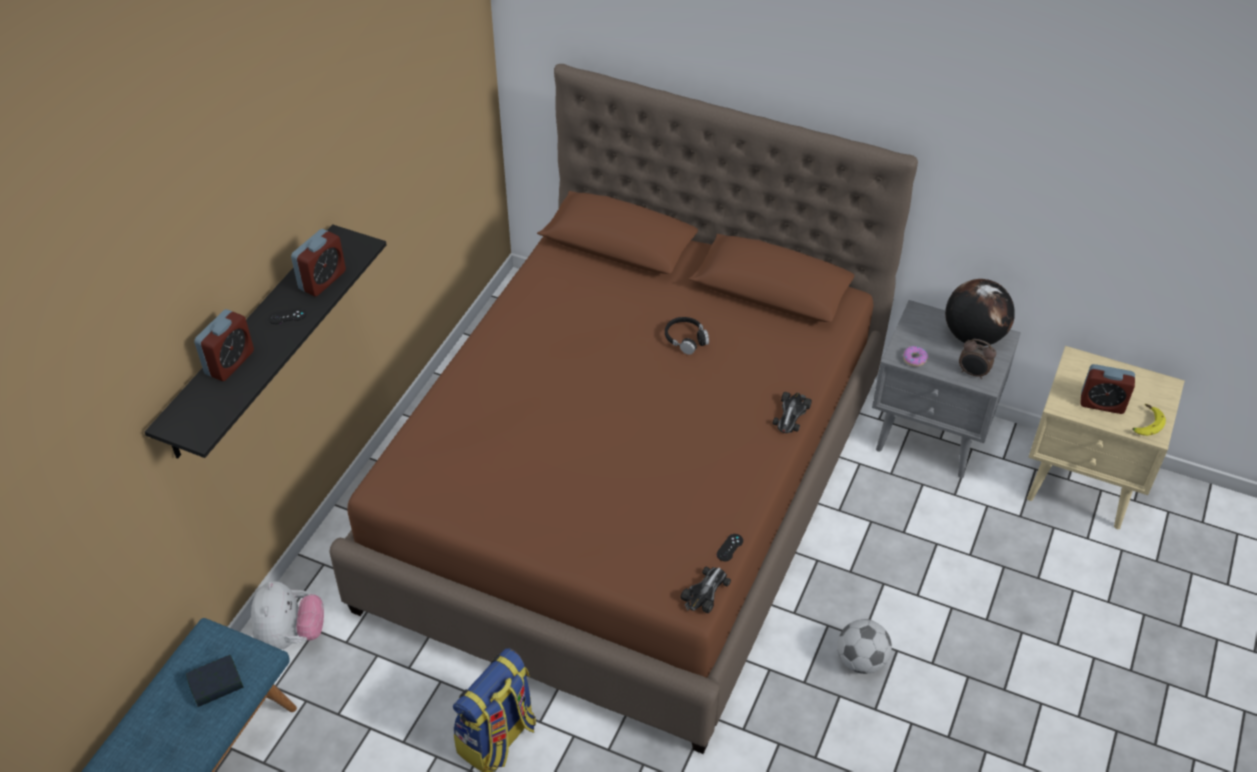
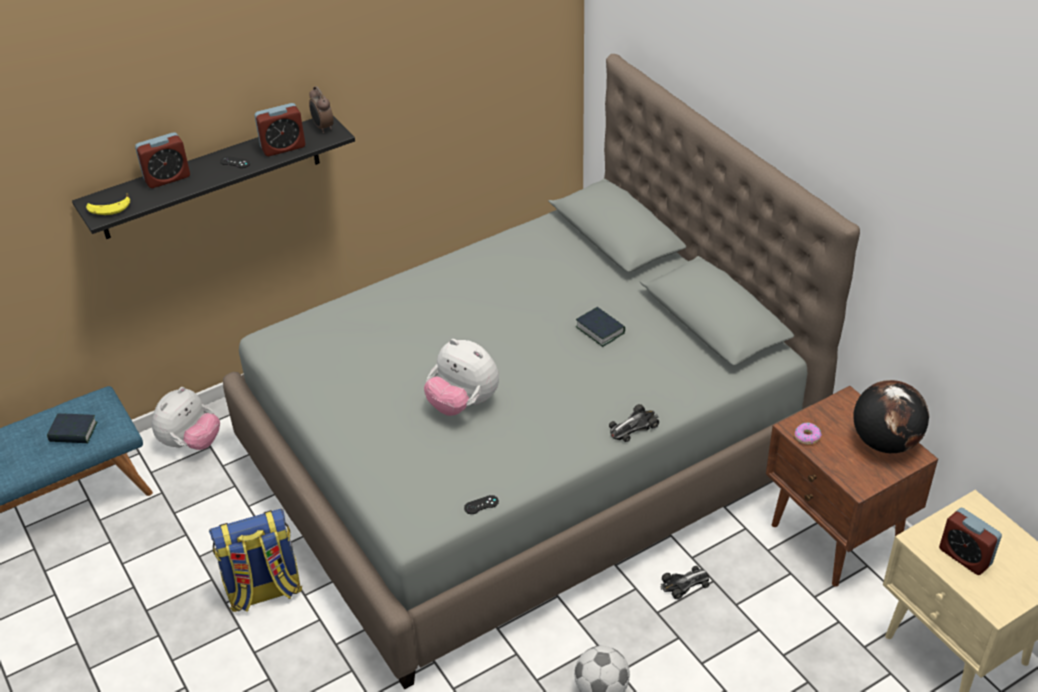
camera: 35 degrees right, 5 degrees down
brown bed [329,64,918,754] -> grey bed [223,54,860,689]
black headphones [665,317,709,355] -> book [576,307,625,347]
toy car [680,566,731,613] -> toy car moved to [661,566,709,599]
grey nightstand [872,300,1021,478] -> brown nightstand [766,386,938,587]
alarm clock [959,339,996,379] -> alarm clock moved to [309,86,334,133]
banana [1133,404,1166,436] -> banana moved to [86,193,130,215]
none -> plush toy [424,339,499,416]

